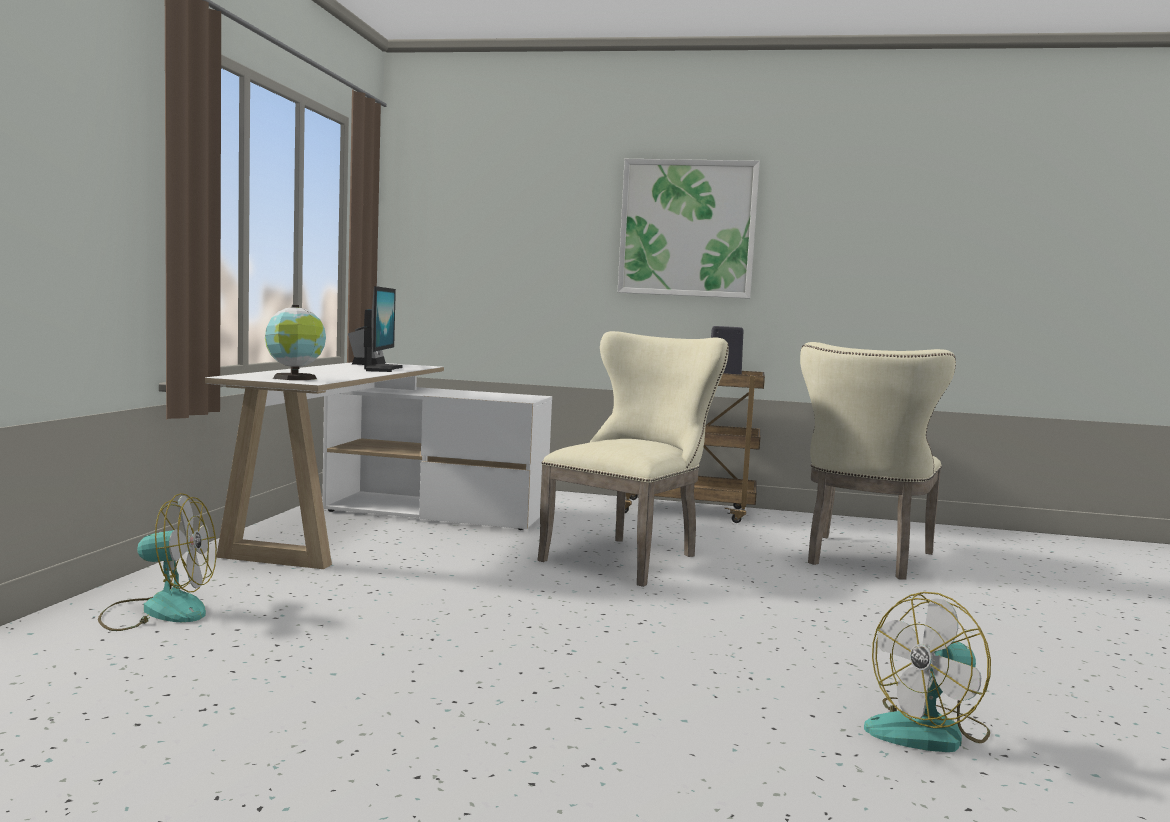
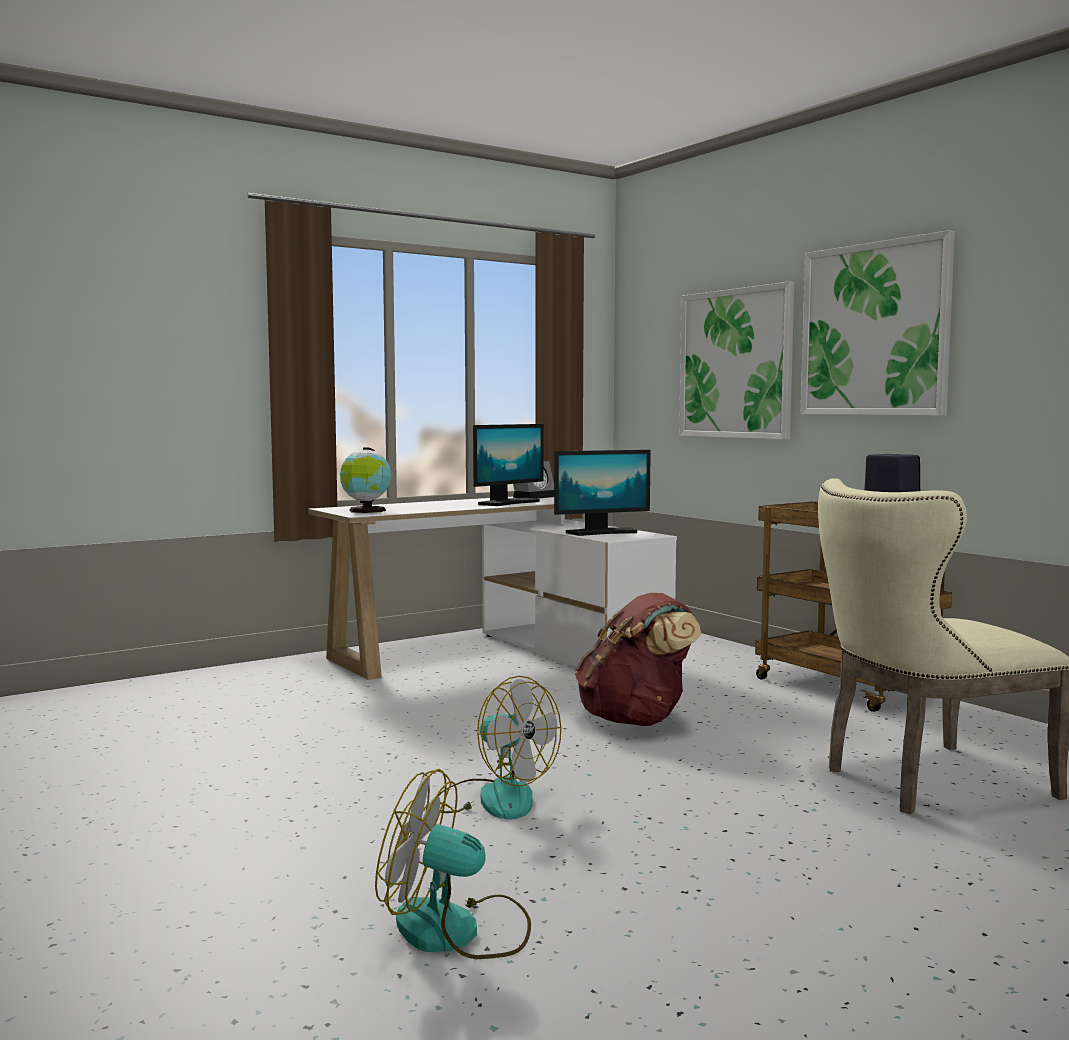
camera: 45 degrees right, 0 degrees up
fan [98,493,217,631] -> fan moved to [438,676,561,820]
beige chair [537,331,729,587] -> brown backpack [575,593,701,726]
none -> monitor [554,450,651,536]
none -> picture [679,282,794,440]

